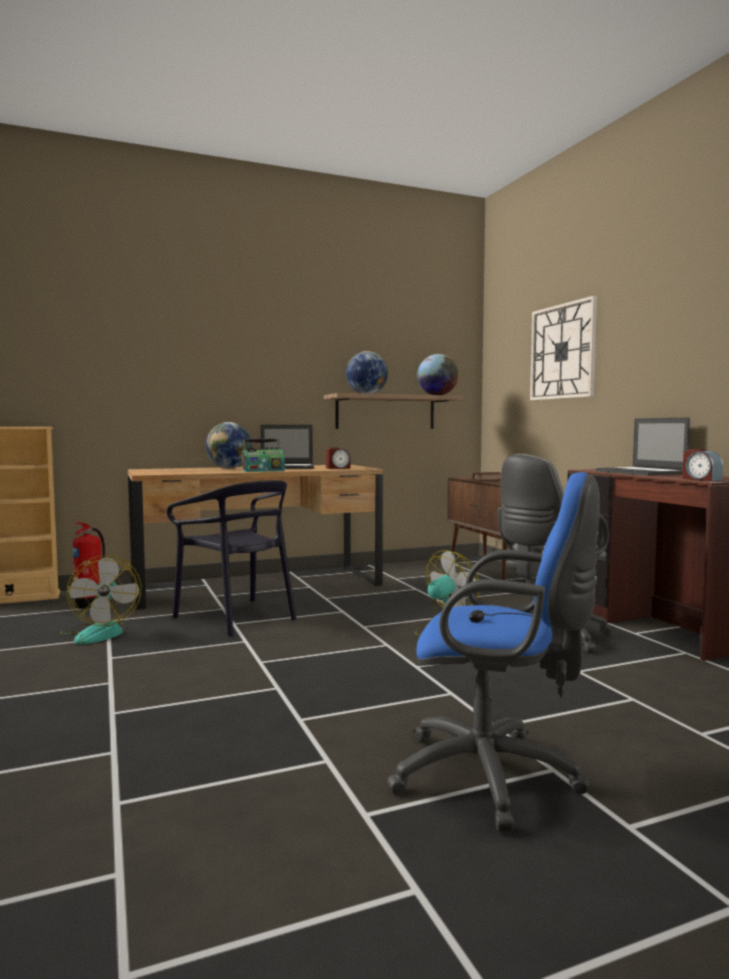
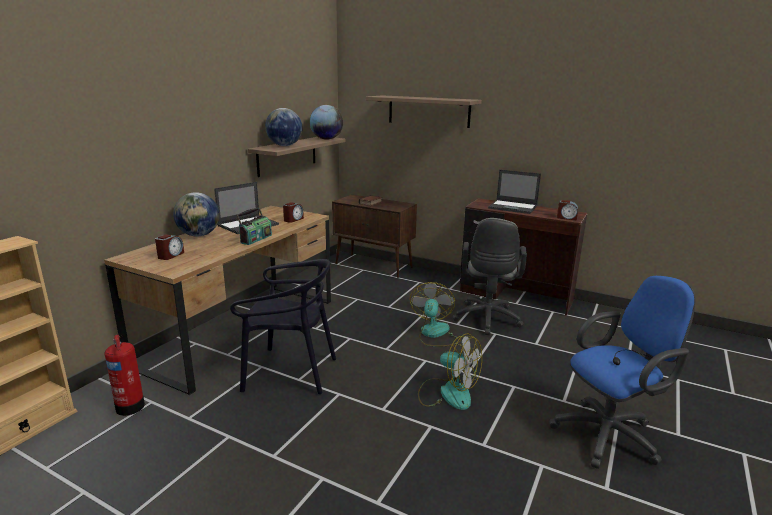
camera: 40 degrees left, 15 degrees up
fan [60,556,141,644] -> fan moved to [418,333,482,410]
wall clock [530,296,597,400] -> shelf [366,95,482,128]
none -> alarm clock [155,234,184,260]

